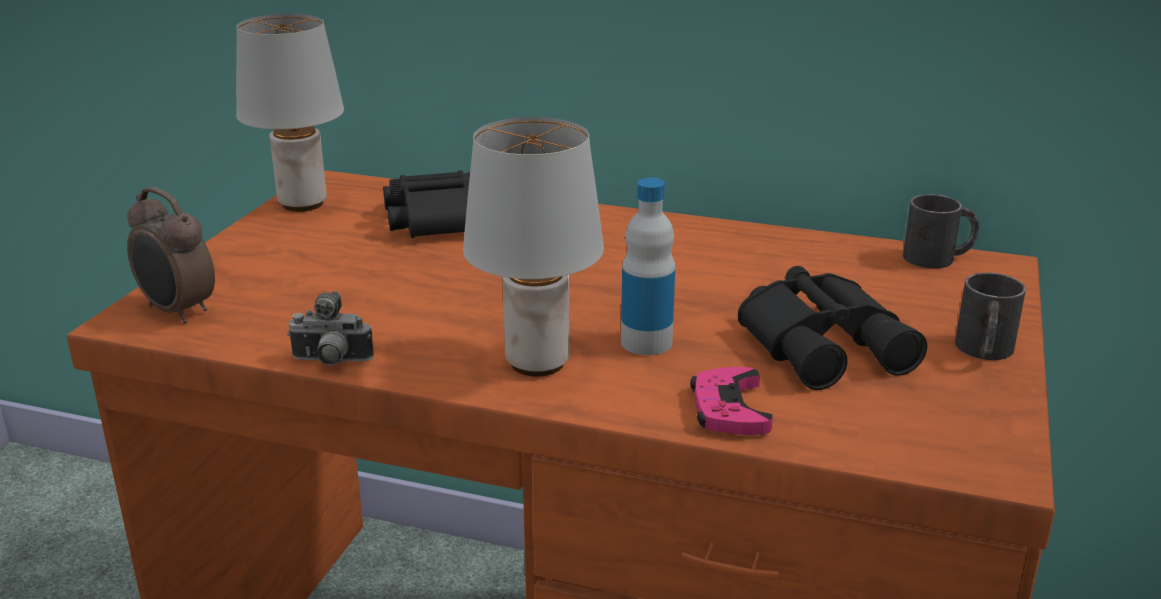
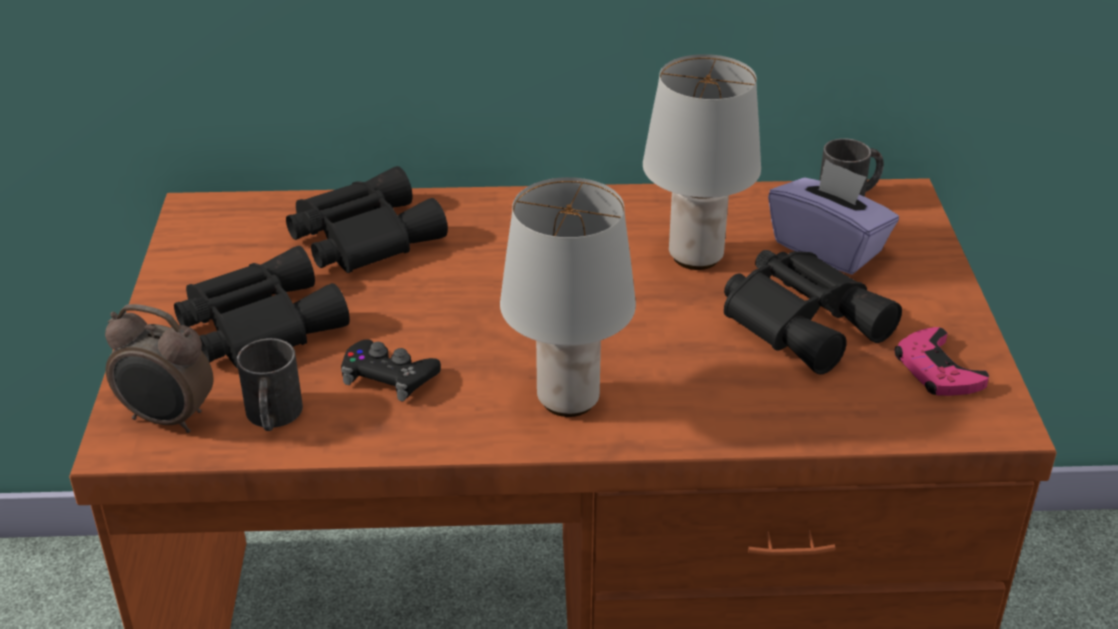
camera: 20 degrees left, 10 degrees up
grey table lamp [236,14,344,212] -> grey table lamp moved to [643,54,761,270]
camera [287,291,374,365] -> none
bottle [621,178,675,355] -> none
pink game controller [690,367,773,435] -> pink game controller moved to [894,327,989,396]
black mug [955,272,1026,360] -> black mug moved to [237,338,303,431]
none -> black binoculars [174,246,350,369]
none -> black game controller [341,339,441,401]
none -> purple tissue box [768,159,899,275]

